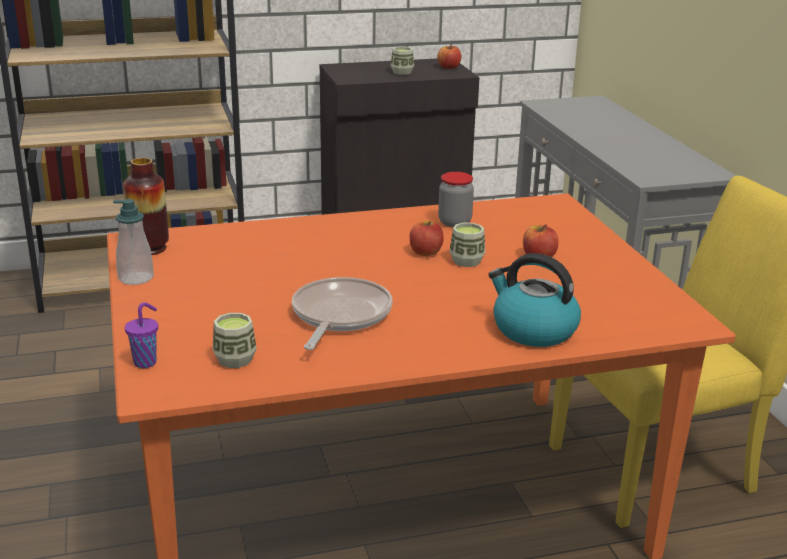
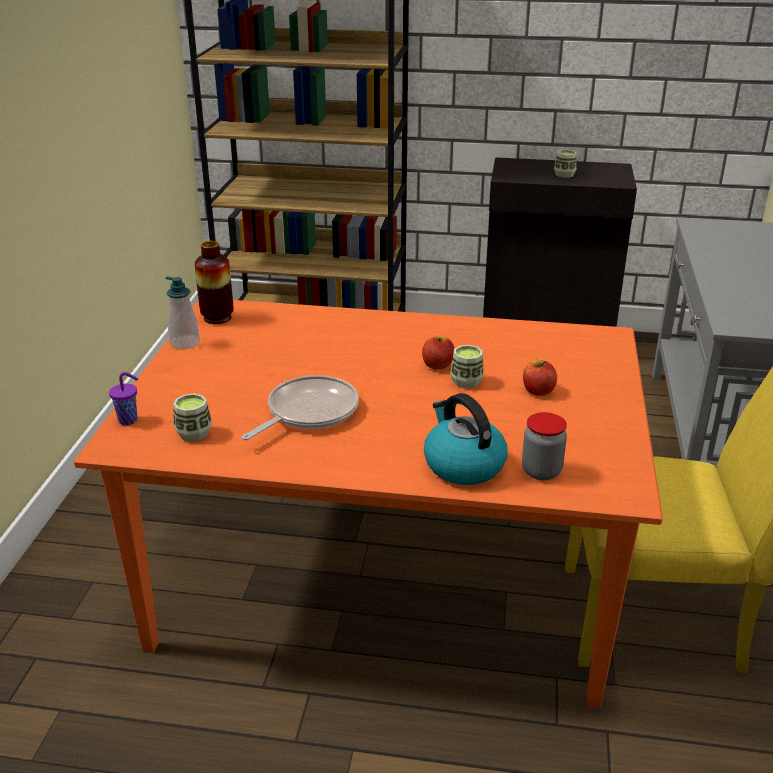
camera: 25 degrees right, 5 degrees up
apple [438,44,461,69] -> none
jar [438,172,474,227] -> jar moved to [522,412,567,480]

